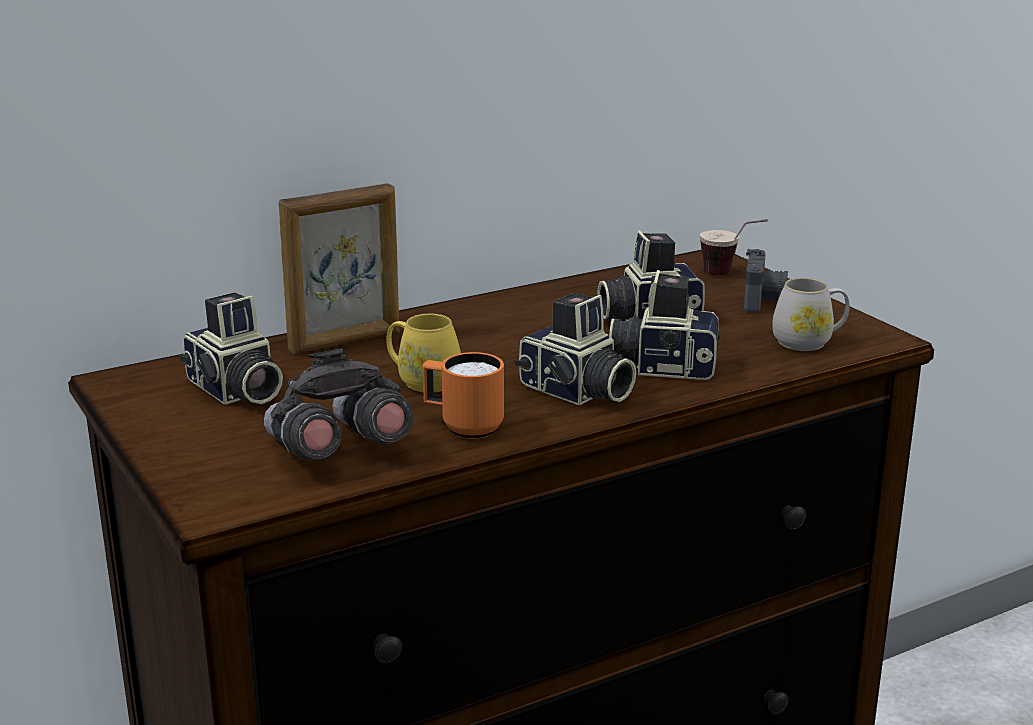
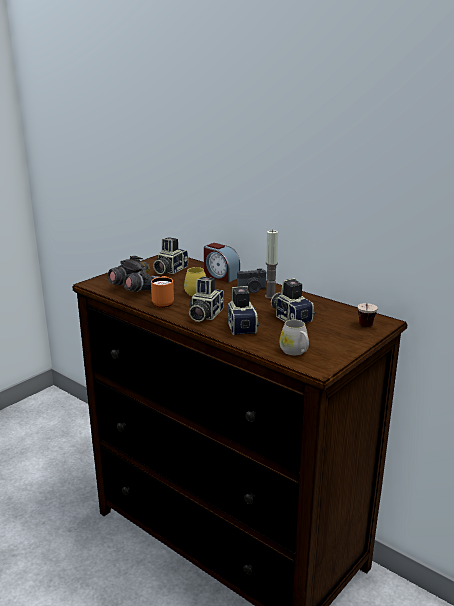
camera: 70 degrees right, 0 degrees up
picture frame [279,183,399,355] -> alarm clock [204,243,240,283]
camera [744,249,788,313] -> camera moved to [237,269,266,293]
none -> candle [265,230,278,299]

